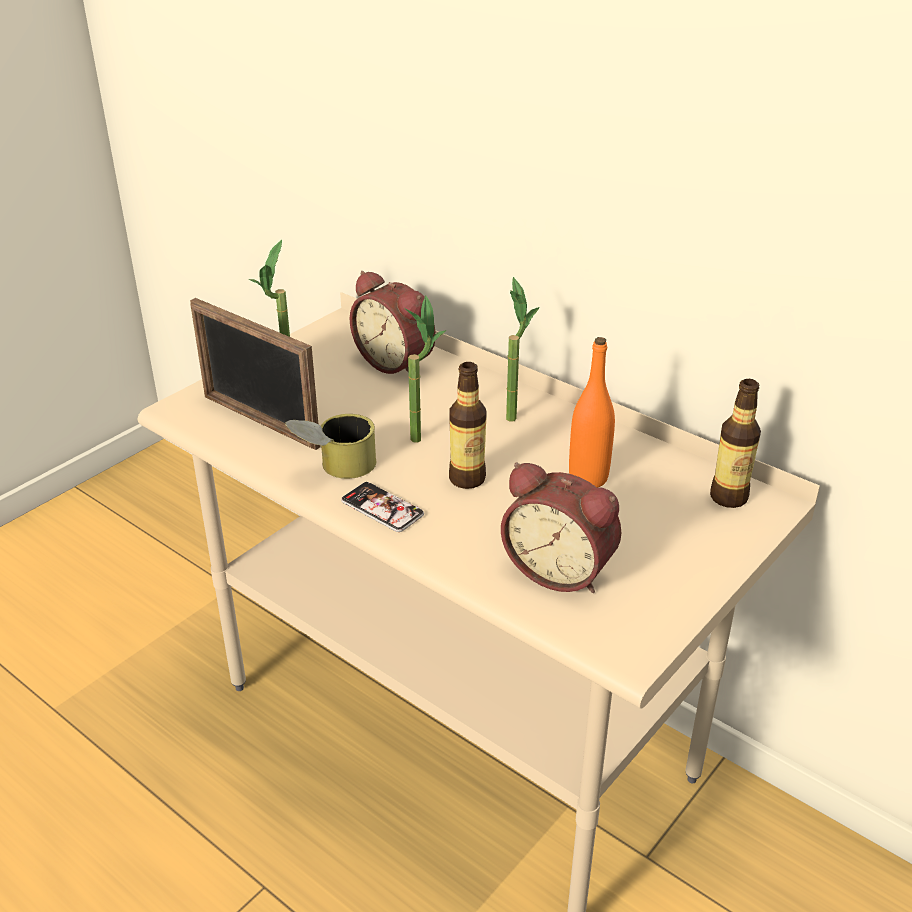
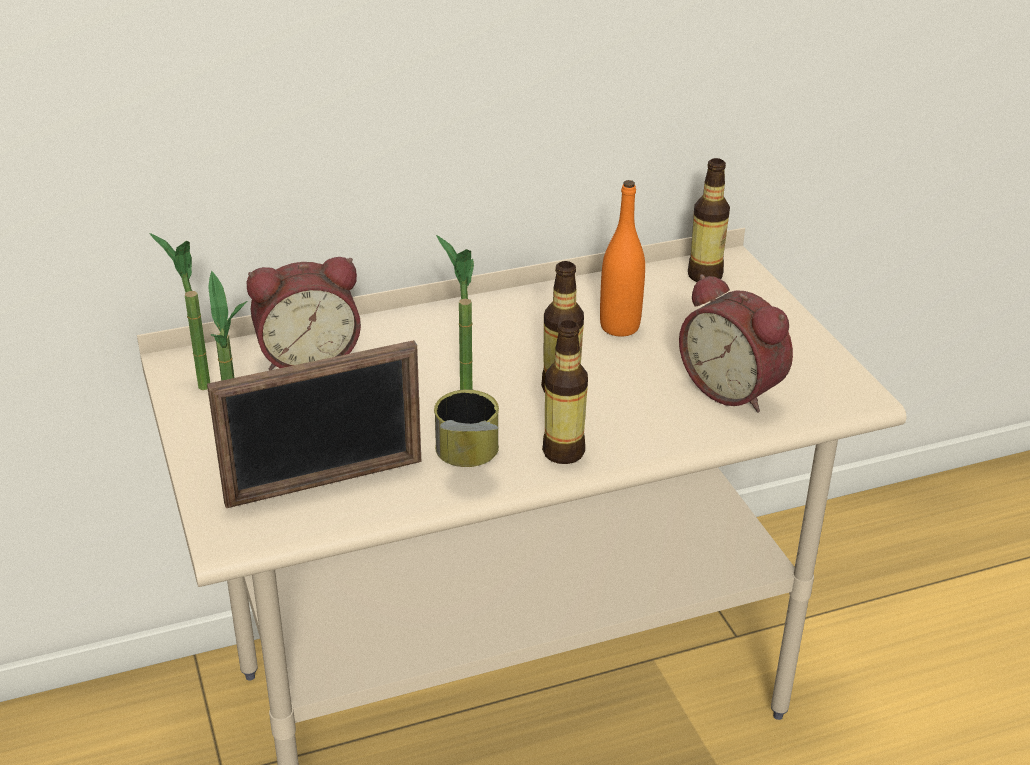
camera: 60 degrees left, 0 degrees up
phone [341,482,424,532] -> bottle [542,320,588,464]
alarm clock [501,463,621,593] -> alarm clock turned 75 degrees clockwise [679,274,793,412]
potted plant [506,277,540,422] -> potted plant moved to [149,233,210,390]

